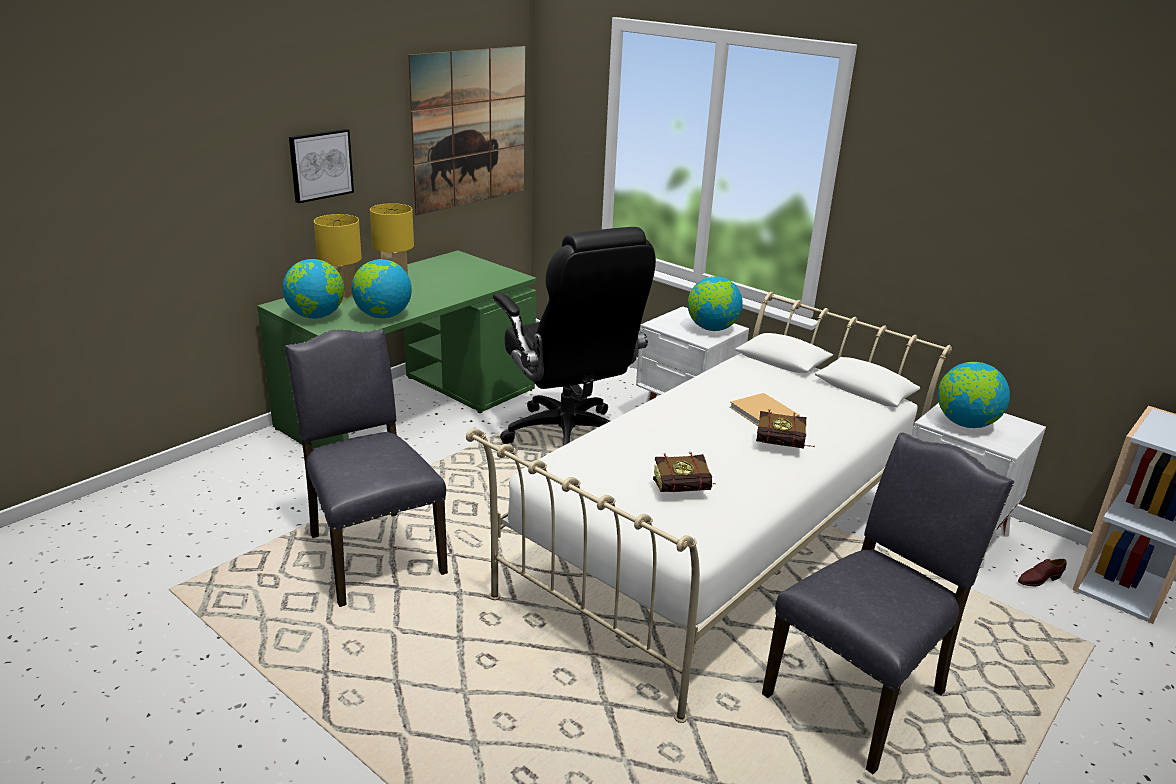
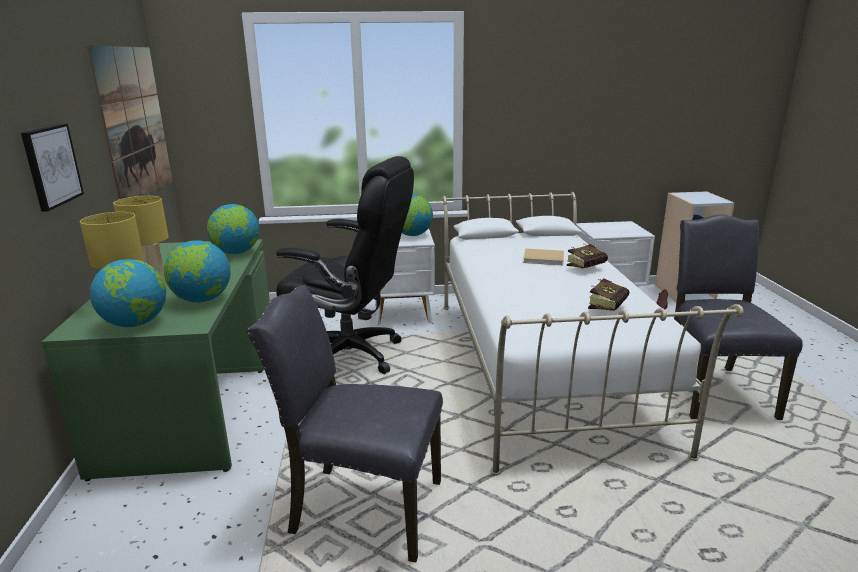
camera: 45 degrees left, 5 degrees down
globe [938,362,1010,428] -> globe moved to [207,204,260,254]

